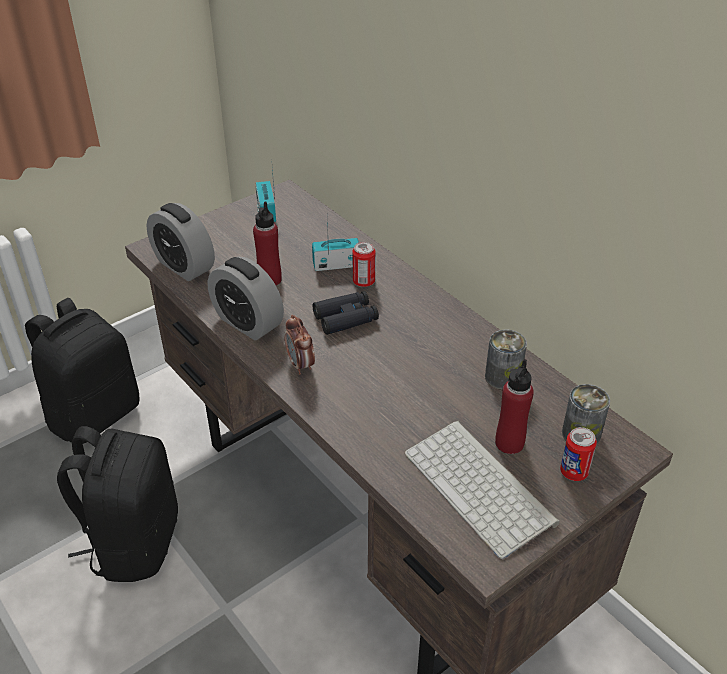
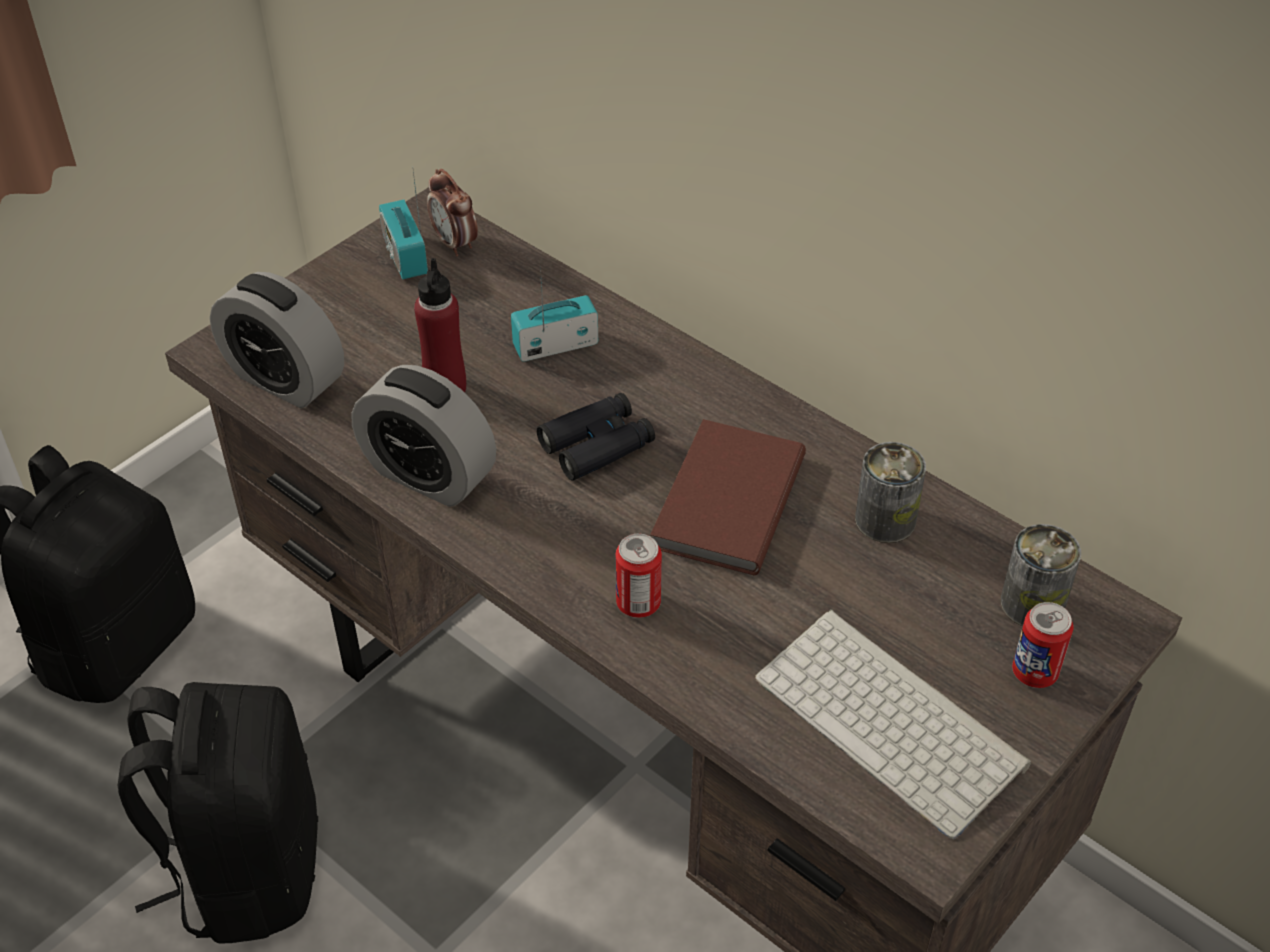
camera: 10 degrees left, 5 degrees up
alarm clock [284,315,315,374] -> alarm clock moved to [427,169,478,256]
can [352,242,375,287] -> can moved to [616,534,662,618]
red bottle [495,359,534,454] -> none
none -> brown book [650,419,806,575]

